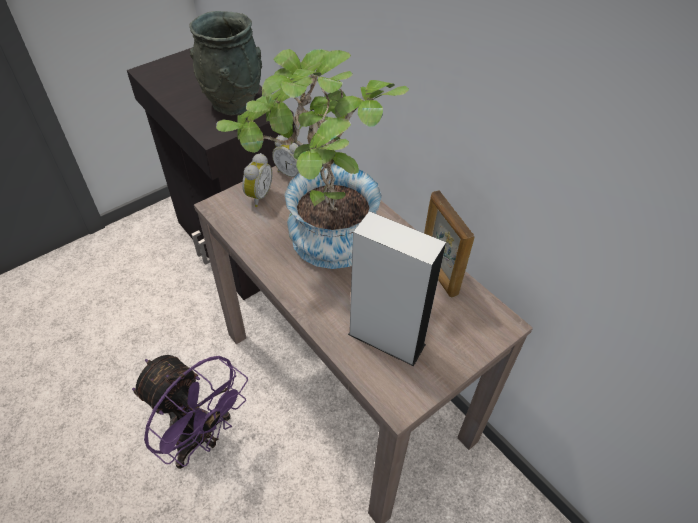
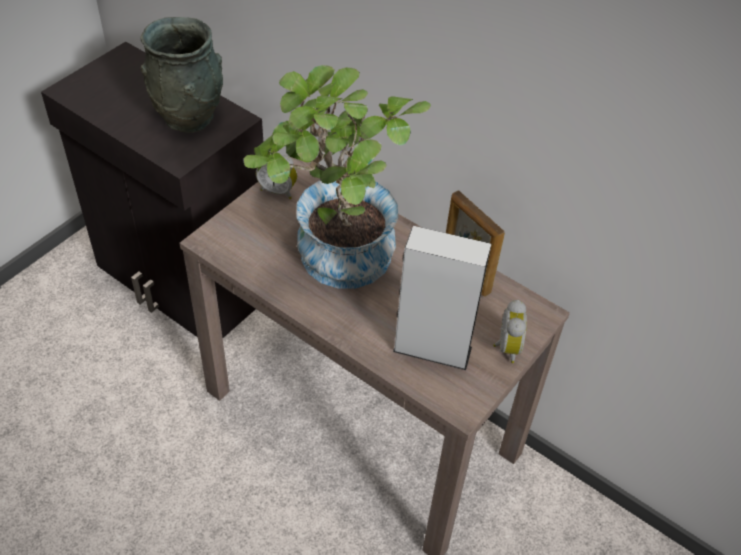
camera: 15 degrees left, 0 degrees up
purple fan [132,355,248,469] -> none
alarm clock [242,153,273,207] -> alarm clock moved to [493,300,527,363]

